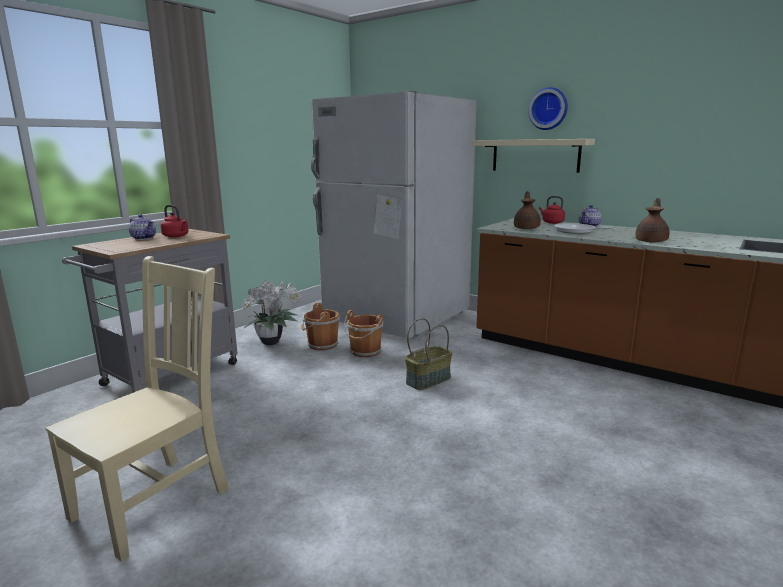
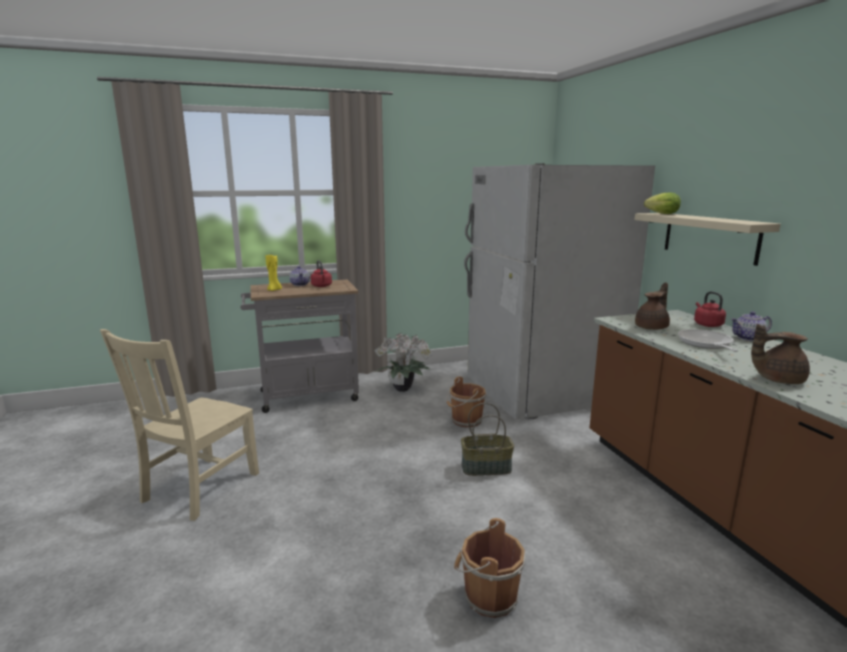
camera: 35 degrees right, 0 degrees up
beige chair [45,256,229,562] -> beige chair turned 135 degrees clockwise [100,329,259,521]
brown bucket [301,302,340,350] -> brown bucket moved to [454,518,525,618]
wall clock [528,87,568,130] -> none
brown teapot [635,198,670,242] -> brown teapot turned 150 degrees counterclockwise [751,324,810,384]
none -> yellow candle [266,255,282,291]
none -> lettuce [644,193,681,214]

